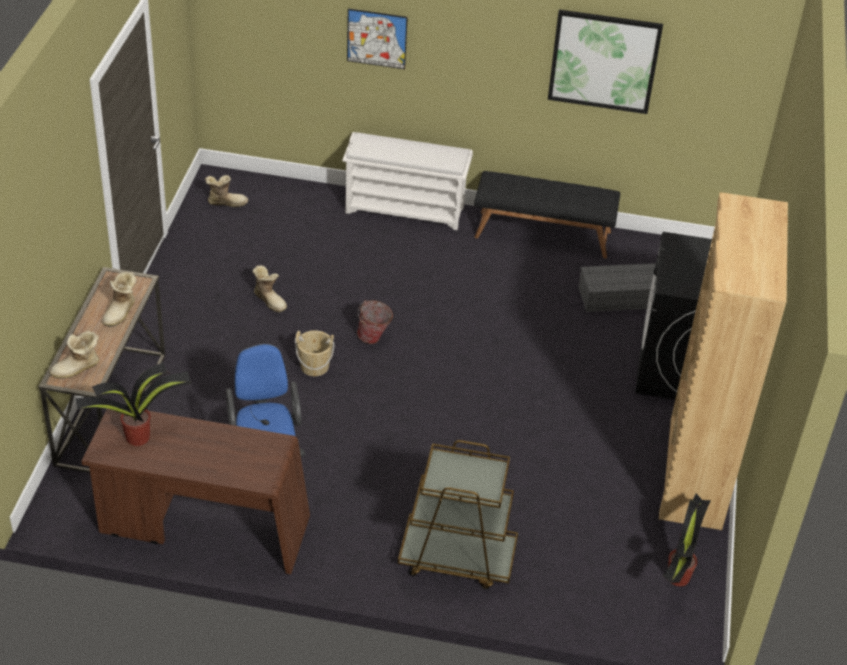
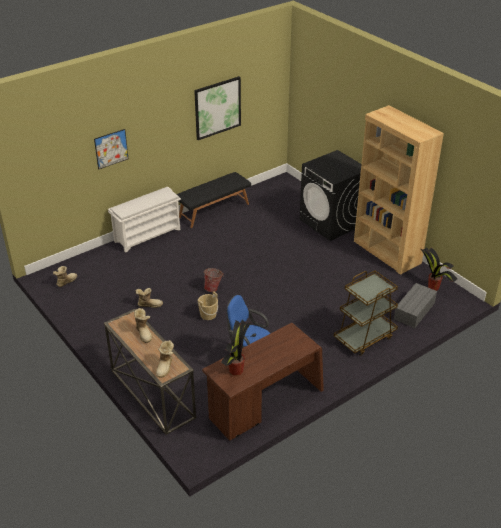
camera: 45 degrees left, 5 degrees down
grey storage box [578,263,656,312] -> grey storage box moved to [394,283,437,328]

